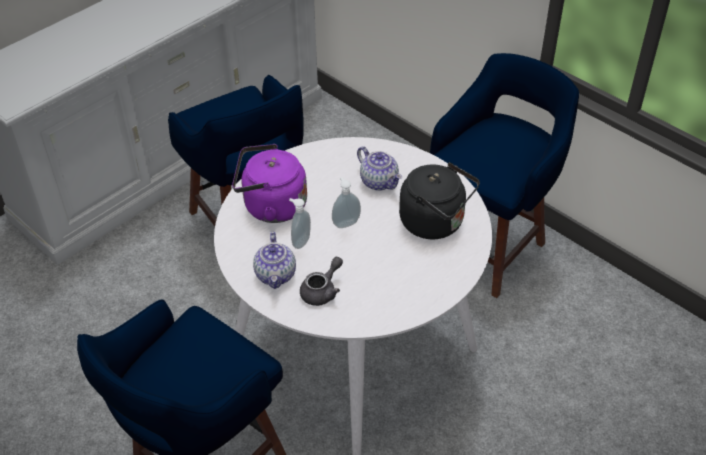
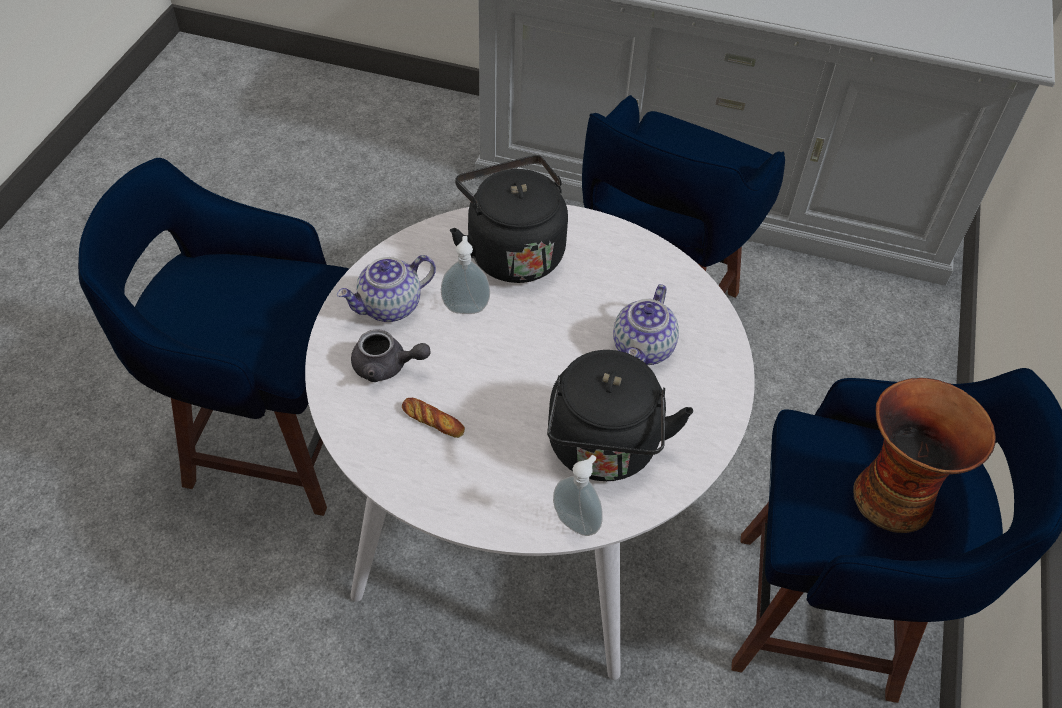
camera: 60 degrees right, 5 degrees up
purple kettle [232,144,307,223] -> black kettle [450,155,568,283]
soap dispenser [332,177,361,228] -> soap dispenser moved to [553,455,603,536]
none -> bread [402,398,465,438]
none -> vase [853,378,996,533]

